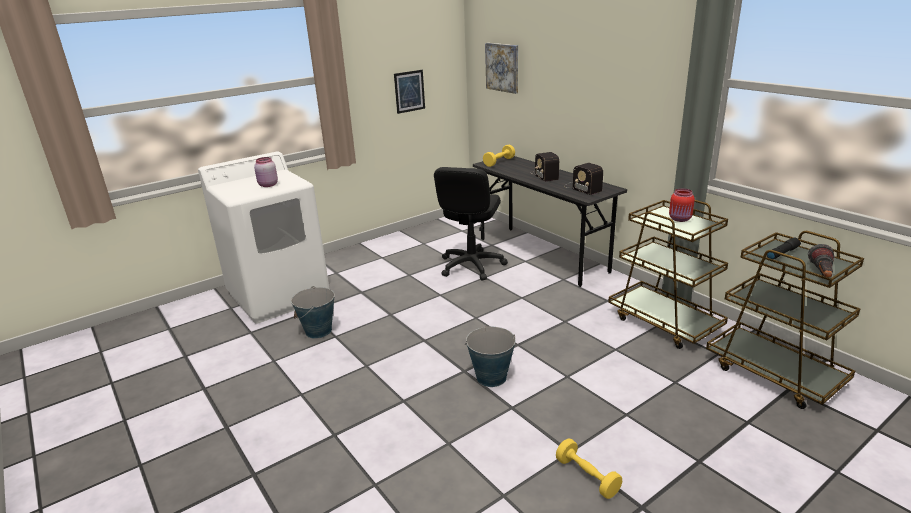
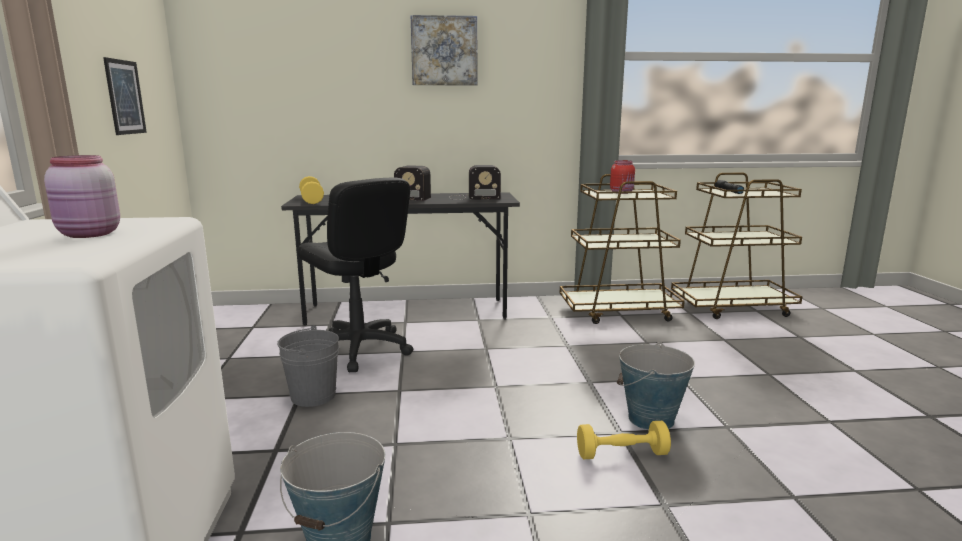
camera: 60 degrees left, 10 degrees down
picture [485,43,518,94] -> picture moved to [410,15,477,85]
yellow dumbbell [556,438,622,499] -> yellow dumbbell moved to [577,421,671,459]
flashlight [808,244,835,278] -> none
none -> grey bucket [277,325,339,407]

